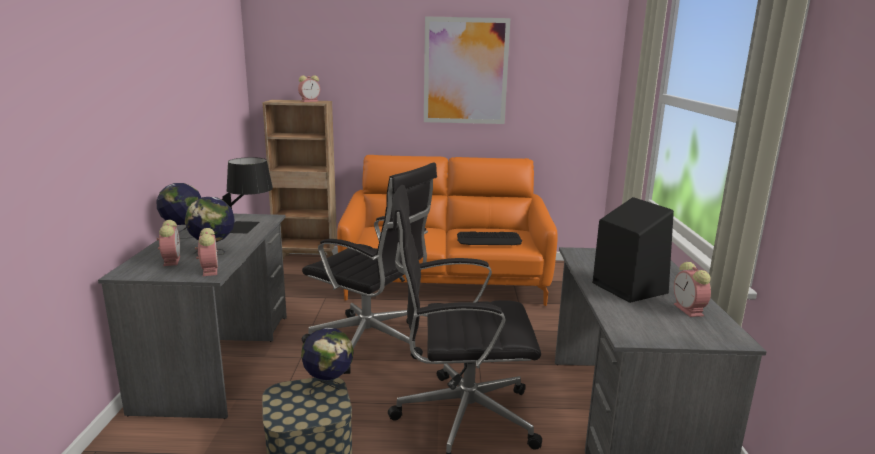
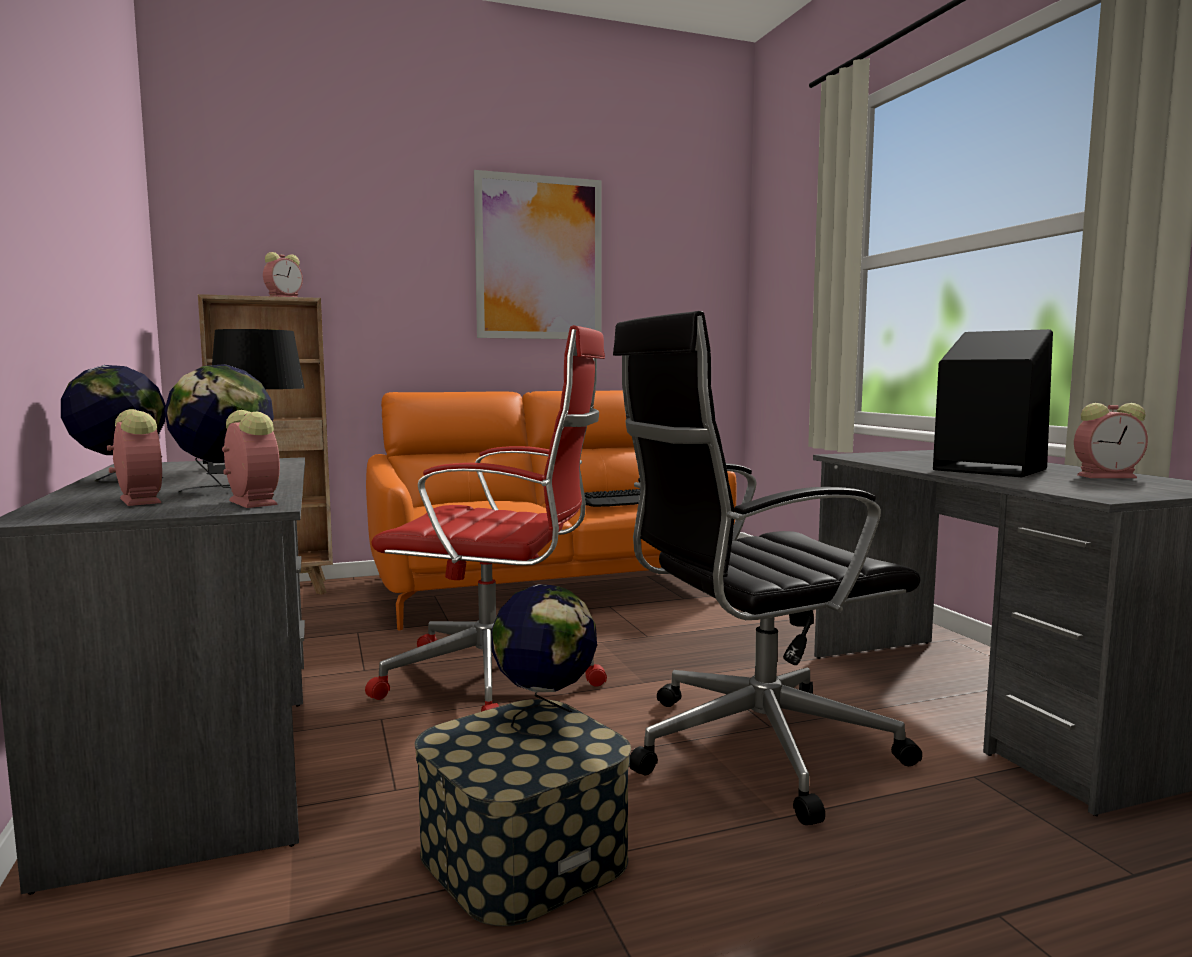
camera: 20 degrees left, 10 degrees down
black office chair [302,162,437,374] -> red office chair [365,325,607,712]
alarm clock [674,262,711,317] -> alarm clock turned 60 degrees counterclockwise [1074,403,1148,478]

